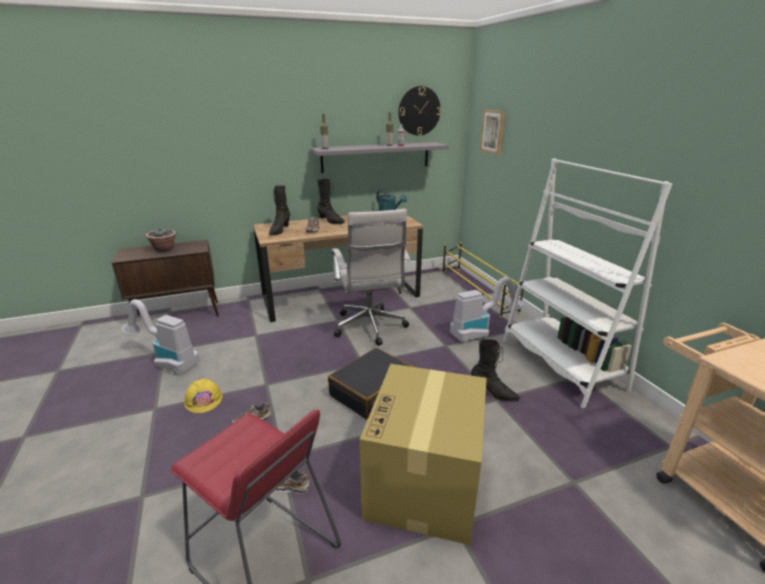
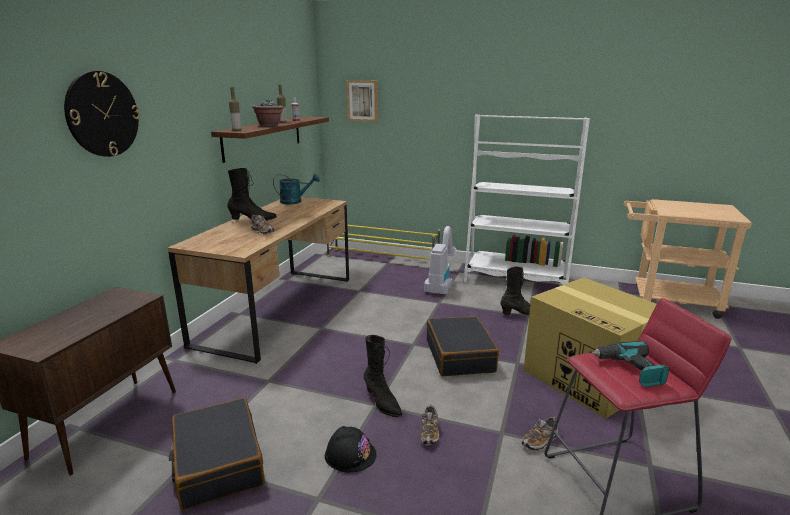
camera: 50 degrees left, 5 degrees down
vacuum cleaner [122,299,200,376] -> black suitcase [169,398,265,510]
potted plant [145,228,176,252] -> potted plant moved to [252,100,284,126]
yellow hard hat [184,378,223,413] -> black hard hat [325,426,376,472]
black boot [269,185,290,236] -> black boot moved to [364,335,402,417]
grey shelf [311,142,449,173] -> brown shelf [211,116,329,163]
white office chair [332,209,411,346] -> none
wall clock [398,86,441,136] -> wall clock moved to [64,71,140,157]
none -> power drill [591,341,669,387]

